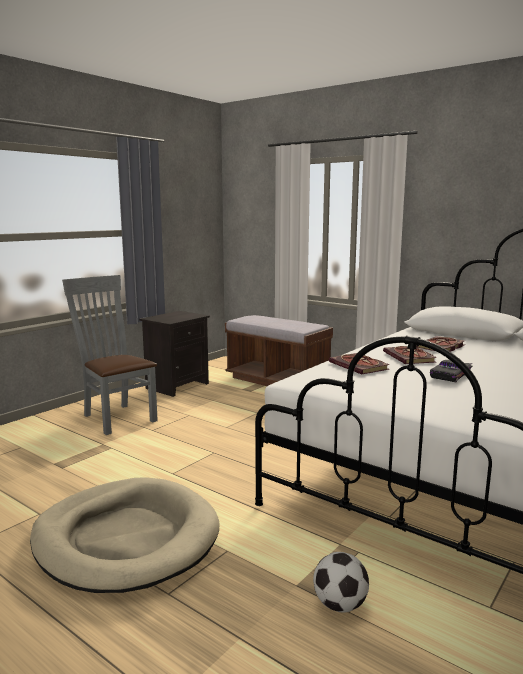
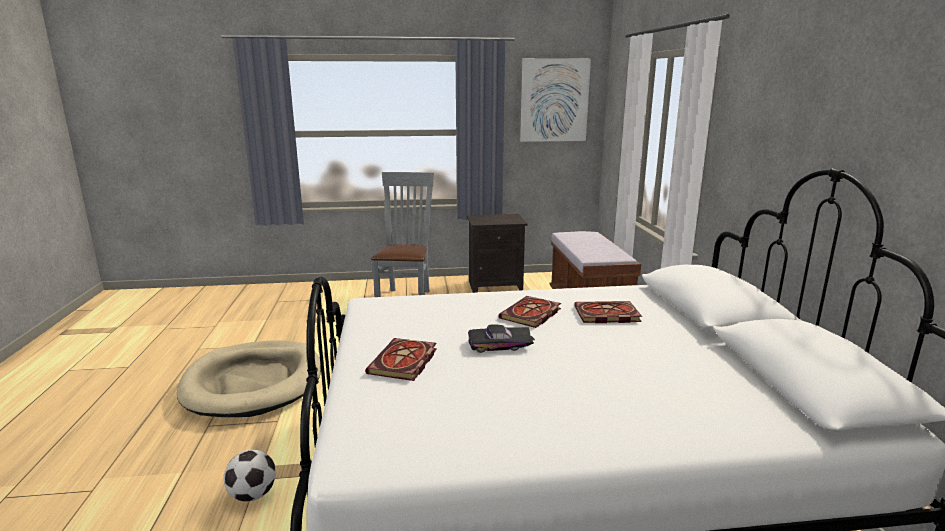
camera: 45 degrees right, 5 degrees up
book [329,353,390,374] -> book moved to [365,338,437,381]
none -> picture [520,58,591,142]

